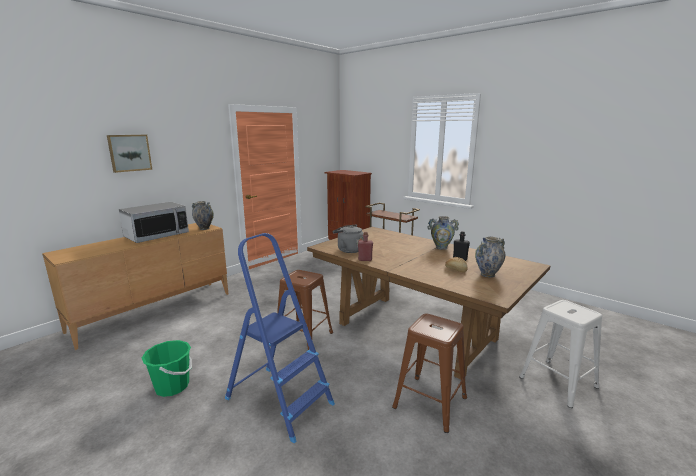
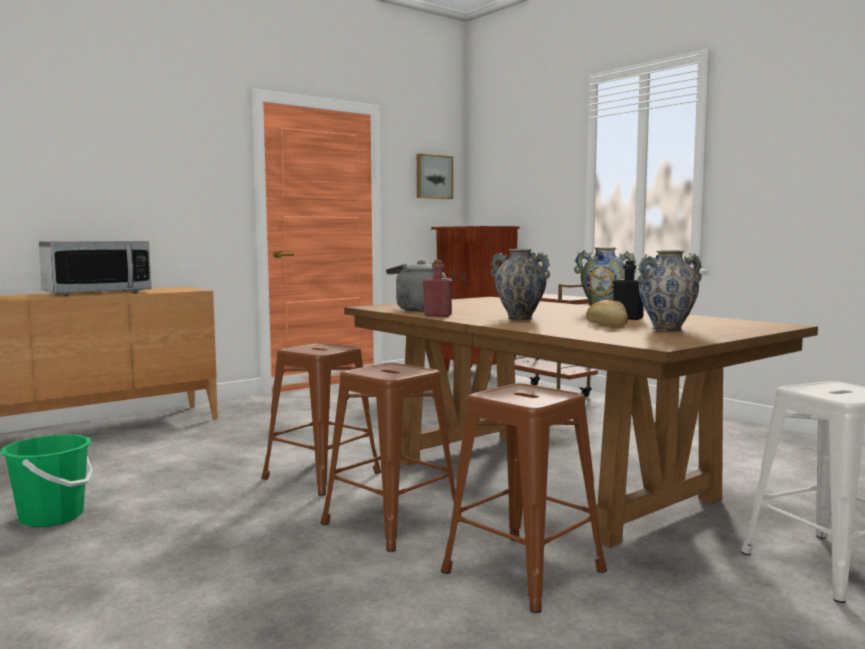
camera: 10 degrees right, 10 degrees down
picture [107,135,152,173] -> picture moved to [417,154,453,199]
vase [192,201,214,230] -> vase moved to [491,249,550,320]
blue step ladder [225,233,335,443] -> none
none -> brown stool [320,363,462,552]

